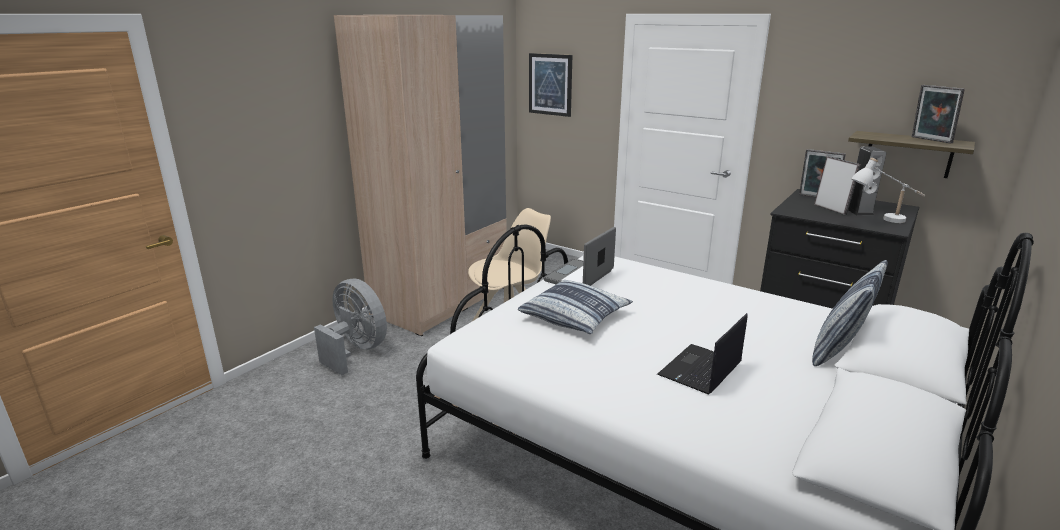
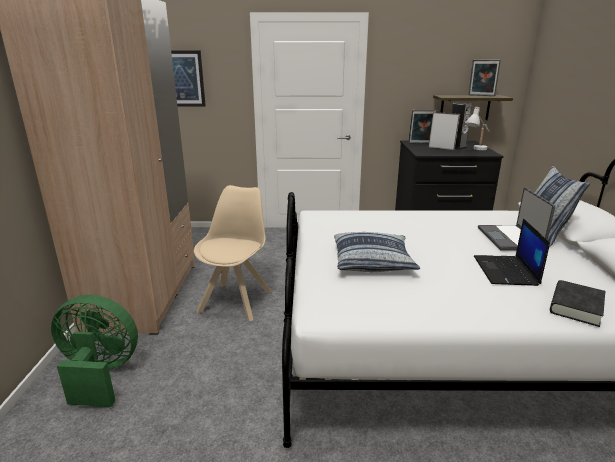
camera: 35 degrees left, 0 degrees up
grey fan [314,279,387,375] -> green fan [51,295,138,407]
laptop [544,227,616,286] -> laptop moved to [478,188,555,251]
none -> black book [550,280,605,327]

